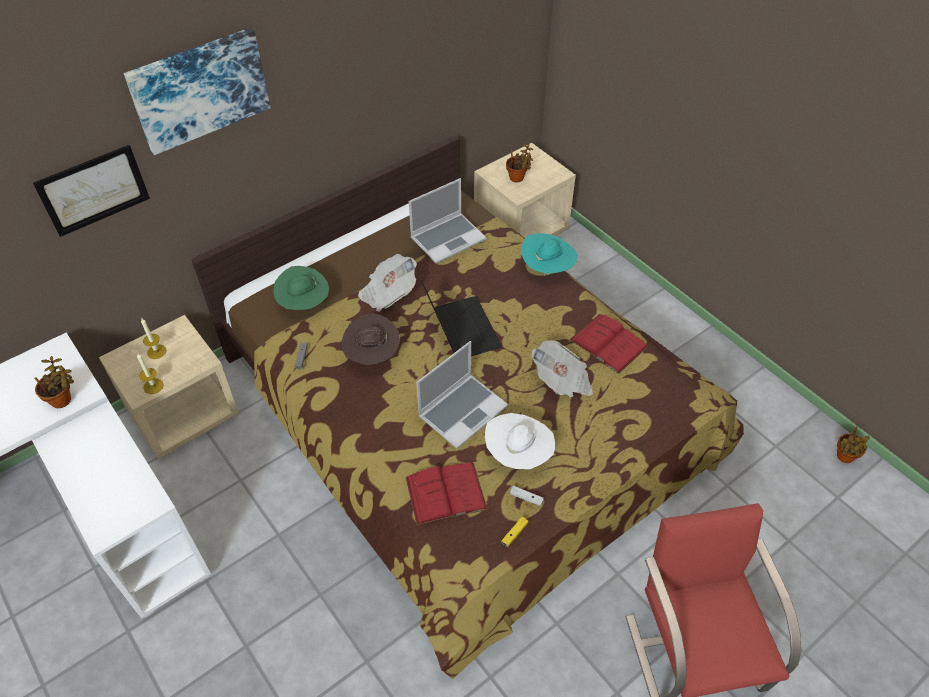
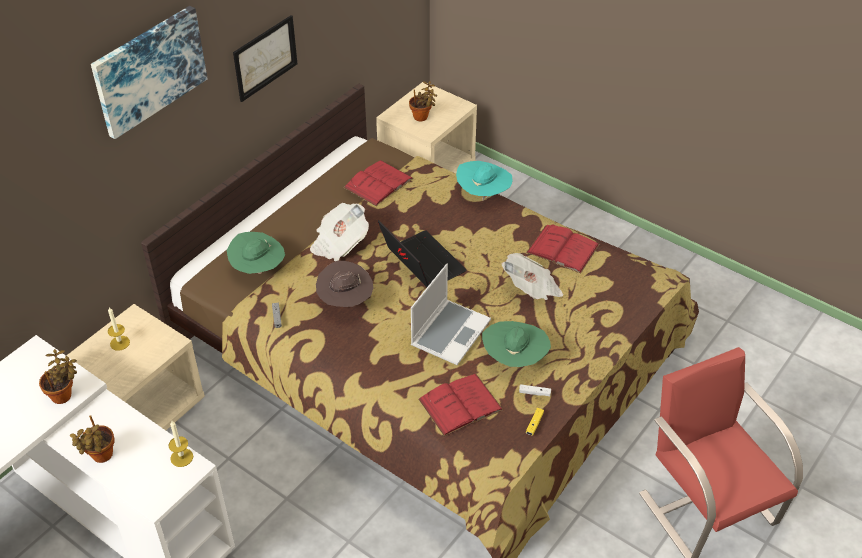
camera: 15 degrees left, 5 degrees down
picture [33,145,150,237] -> picture moved to [233,15,297,102]
candle [137,354,164,394] -> candle moved to [168,421,193,467]
laptop [409,178,486,264] -> red book [344,160,413,206]
white hat [485,413,555,469] -> green hat [482,321,551,367]
potted plant [837,426,870,463] -> potted plant moved to [70,415,115,463]

